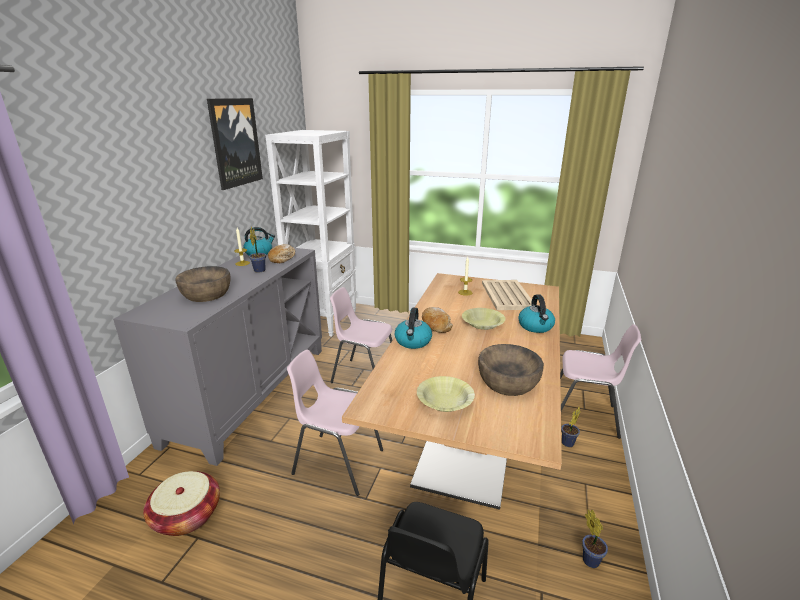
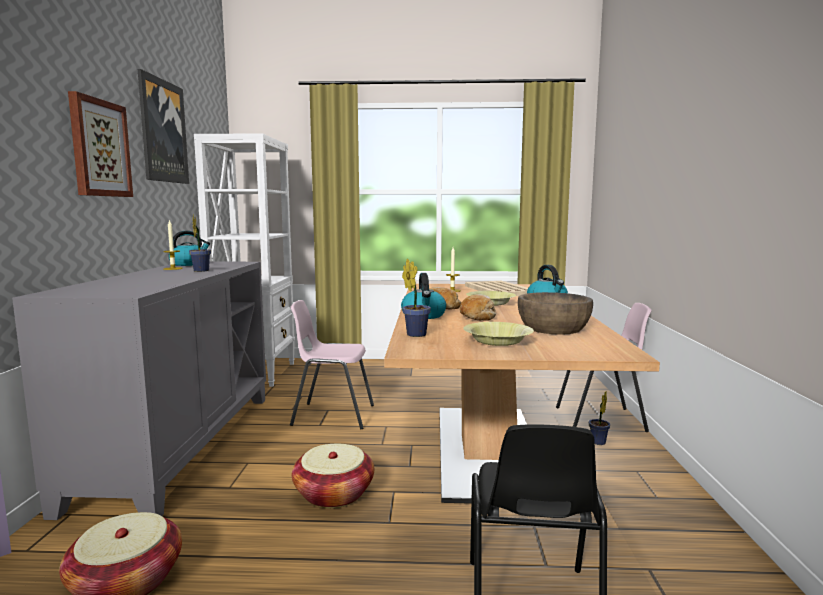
camera: 15 degrees left, 15 degrees down
brown bowl [175,266,231,302] -> none
bread [268,244,295,263] -> bread moved to [460,294,497,321]
pink chair [287,350,383,496] -> basket [292,444,374,508]
potted plant [582,510,608,568] -> potted plant moved to [402,259,431,337]
none -> picture [68,91,133,197]

